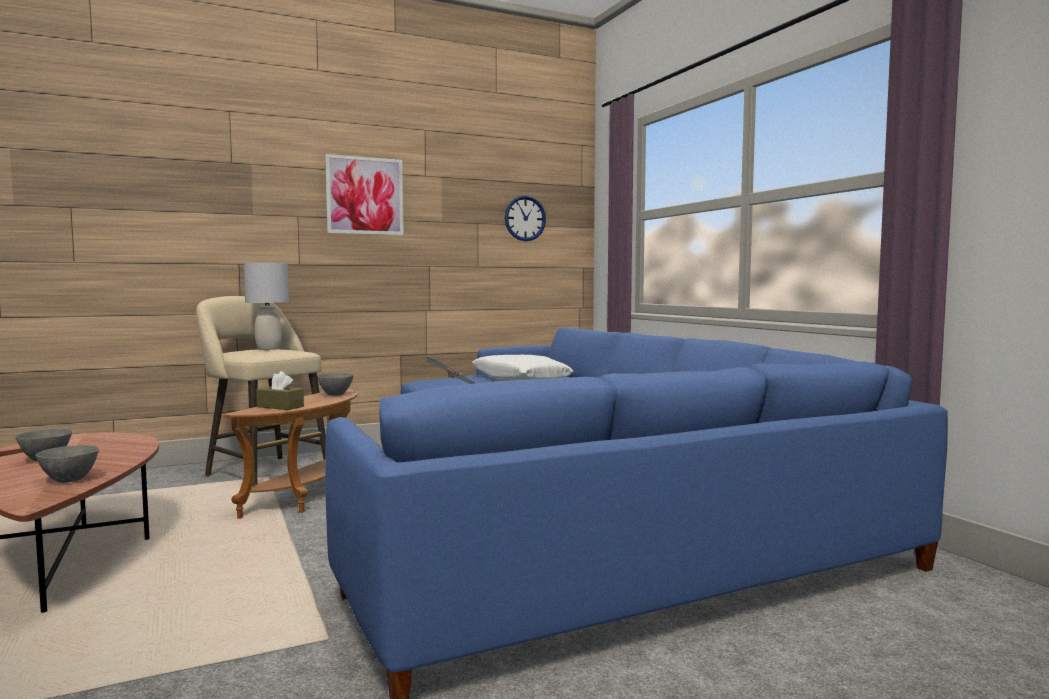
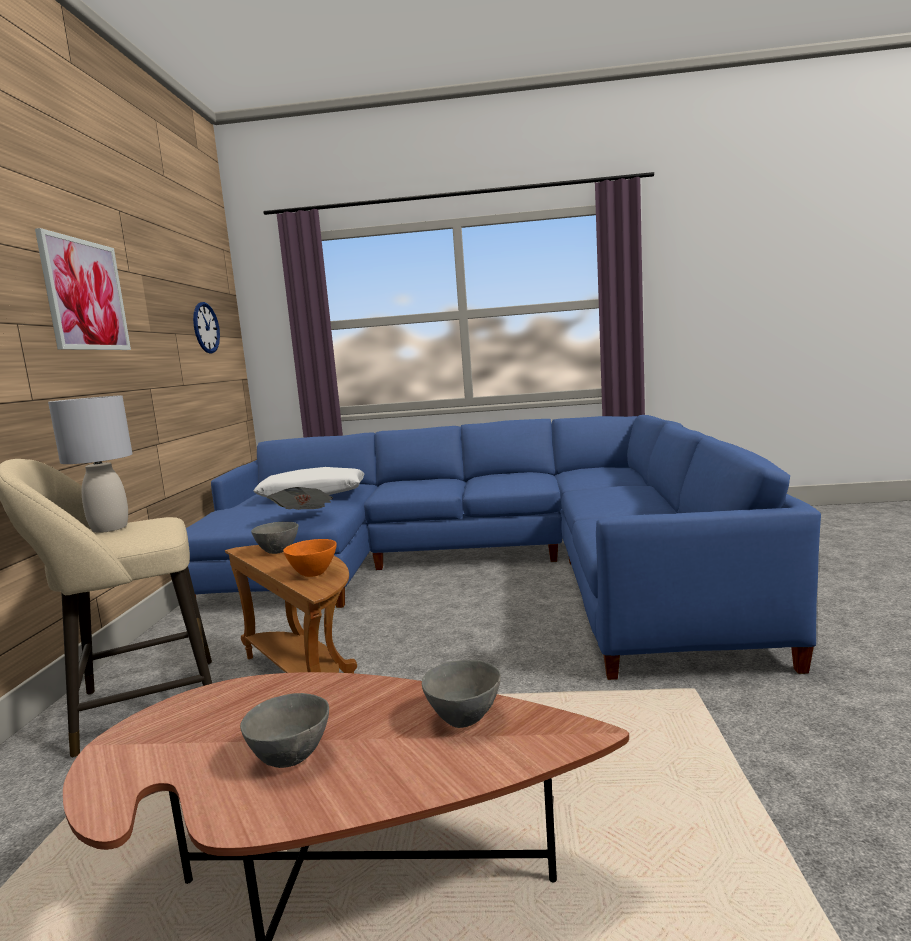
camera: 60 degrees left, 5 degrees up
brown tissue box [256,371,304,410] -> orange bowl [283,539,337,577]

